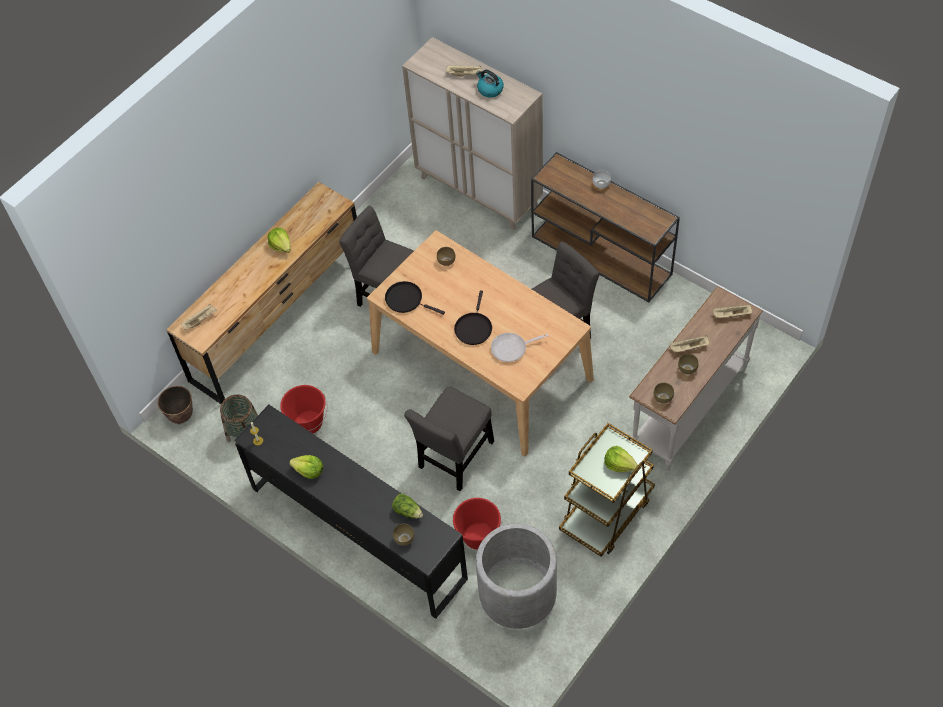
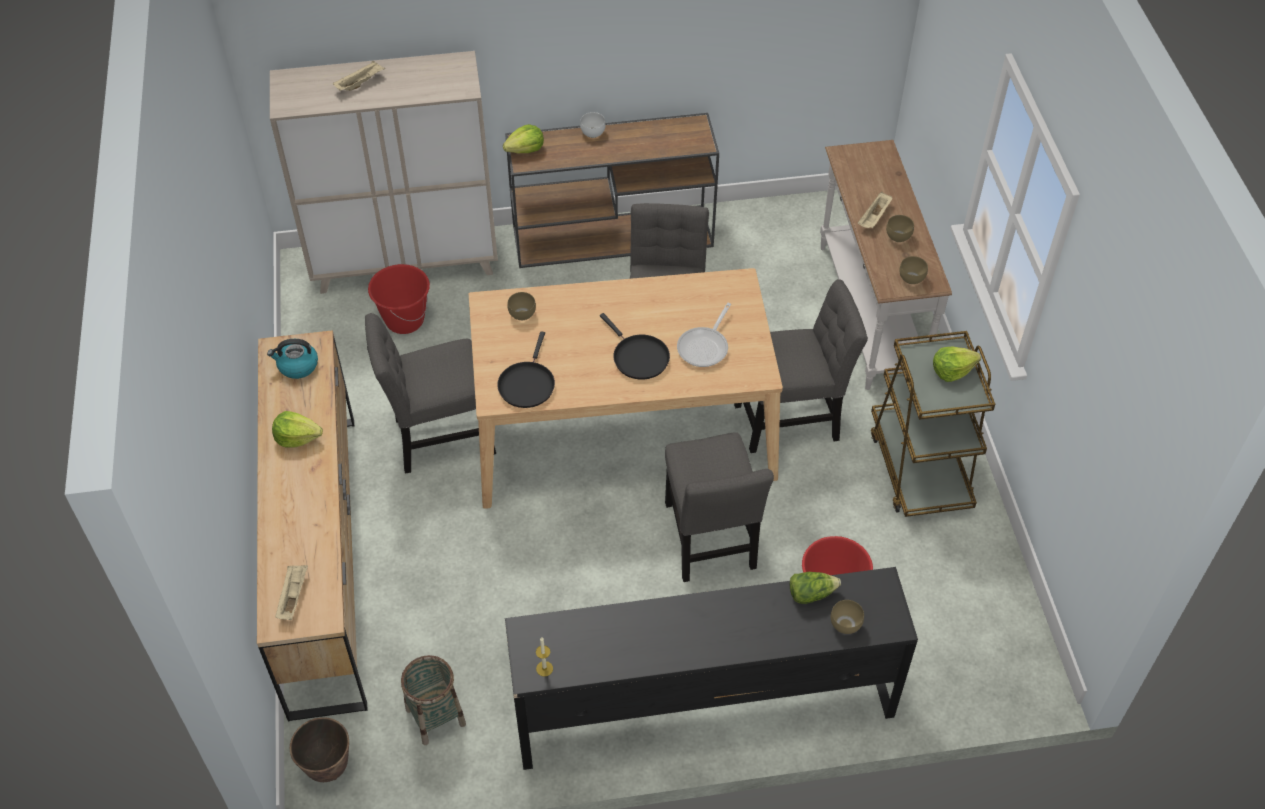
camera: 50 degrees left, 5 degrees down
red bucket [280,385,328,434] -> red bucket moved to [368,264,430,334]
lettuce [289,455,323,479] -> lettuce moved to [503,124,544,153]
black frying pan [385,281,445,315] -> black frying pan turned 60 degrees counterclockwise [497,331,555,408]
kettle [476,70,504,98] -> kettle moved to [267,339,318,379]
grey planter [476,524,557,629] -> none
beige tray [713,305,752,318] -> none
none -> grey chair [734,279,868,453]

